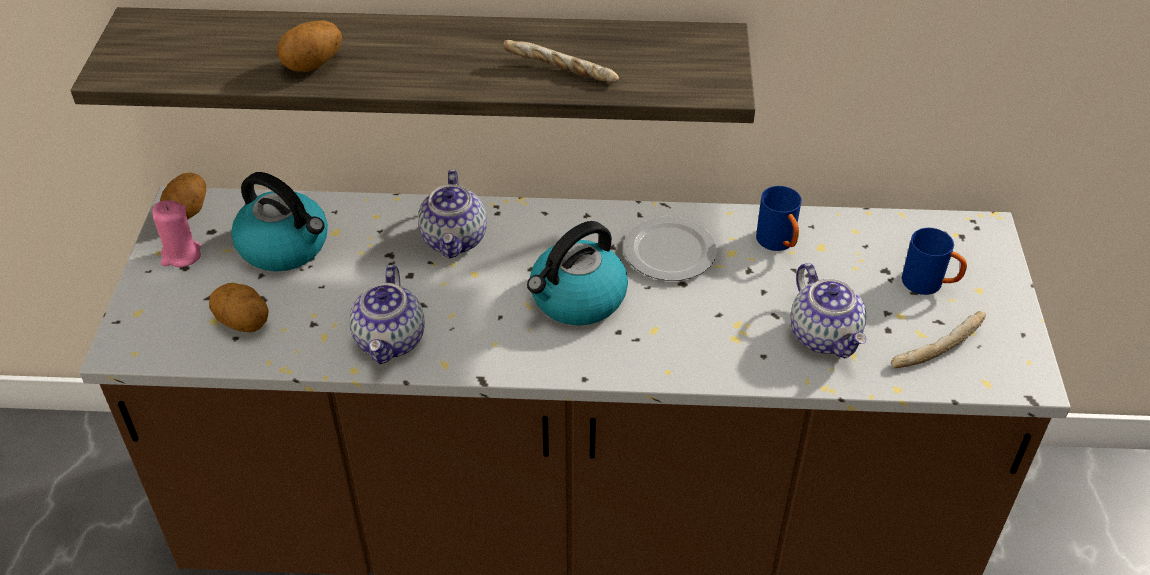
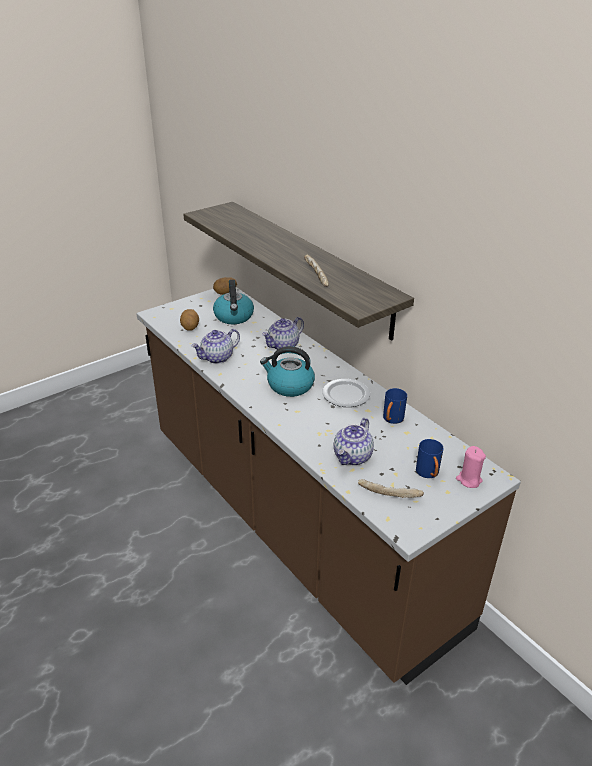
camera: 50 degrees right, 10 degrees down
pink candle [152,200,201,268] -> pink candle moved to [456,446,486,488]
potato [277,20,342,72] -> none

